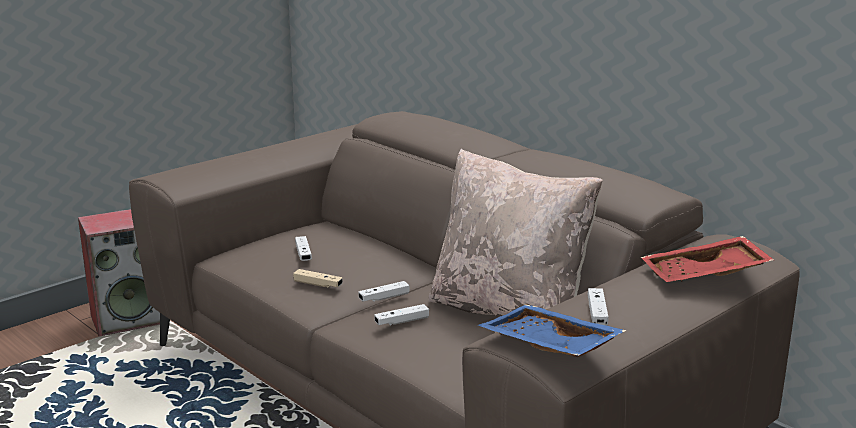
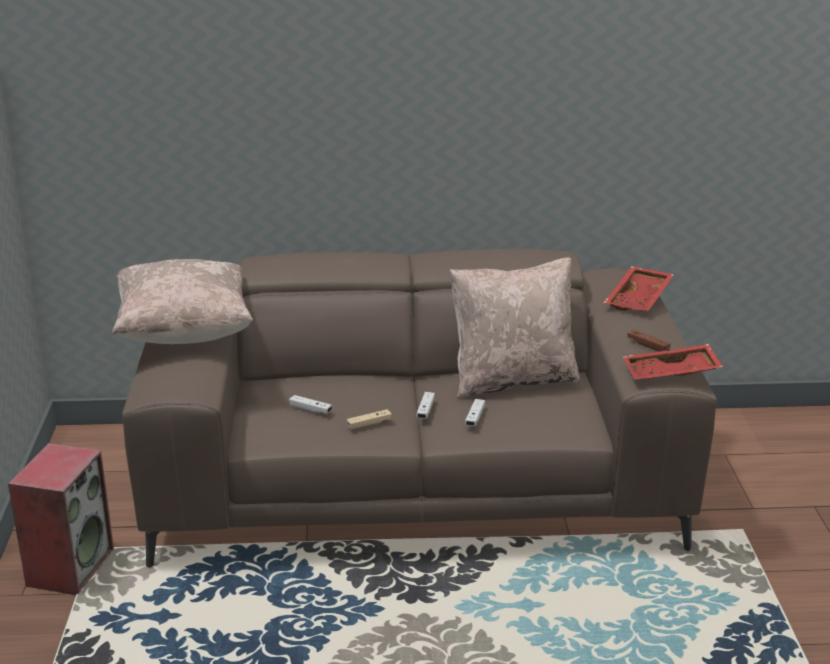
camera: 50 degrees left, 5 degrees up
blue tray [478,305,627,357] -> red tray [623,344,723,380]
white game controller [588,288,609,326] -> brown game controller [627,329,670,351]
none -> beige pillow [112,259,253,344]

